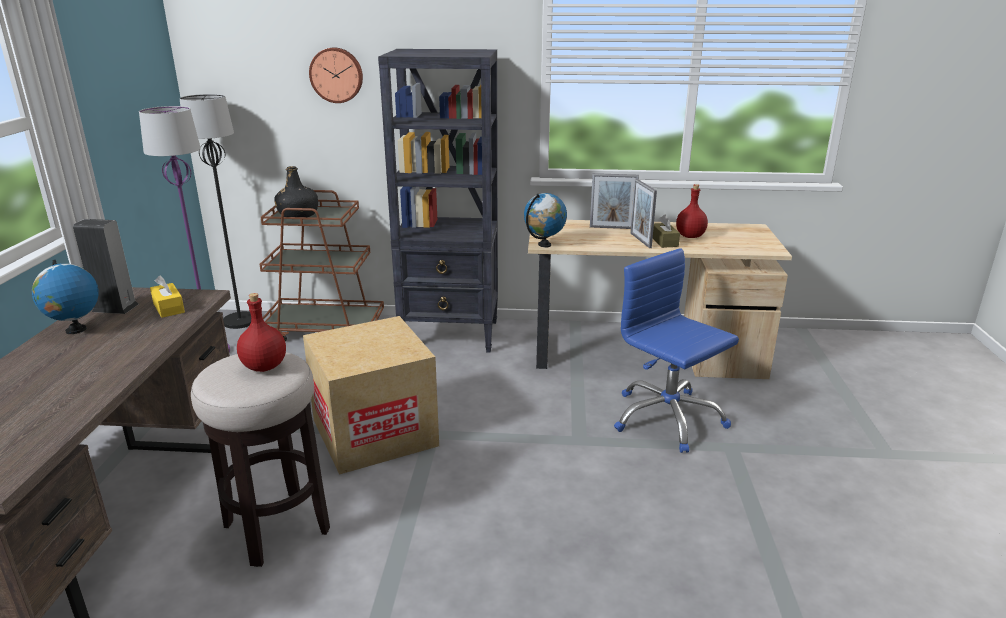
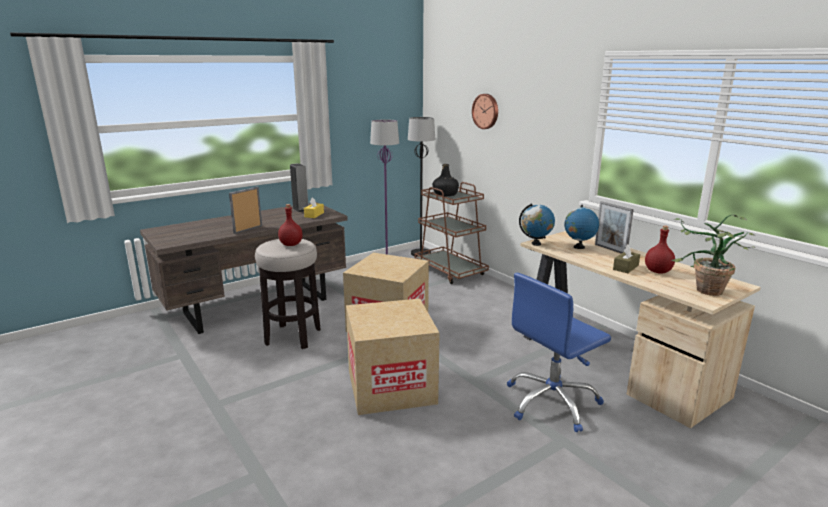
camera: 50 degrees right, 5 degrees down
globe [32,260,99,334] -> globe moved to [564,205,599,249]
black bookcase [378,49,498,353] -> none
blue office chair [614,248,739,453] -> blue office chair turned 135 degrees counterclockwise [507,273,611,432]
picture frame [630,179,657,248] -> picture frame moved to [229,187,262,234]
none -> cardboard box [346,298,439,415]
none -> potted plant [671,215,756,296]

